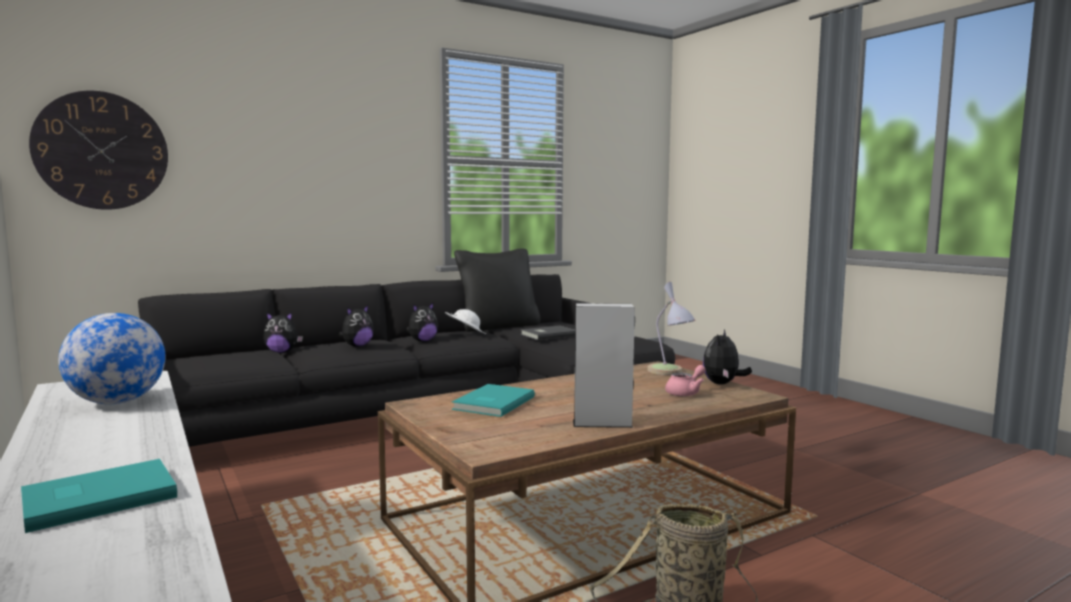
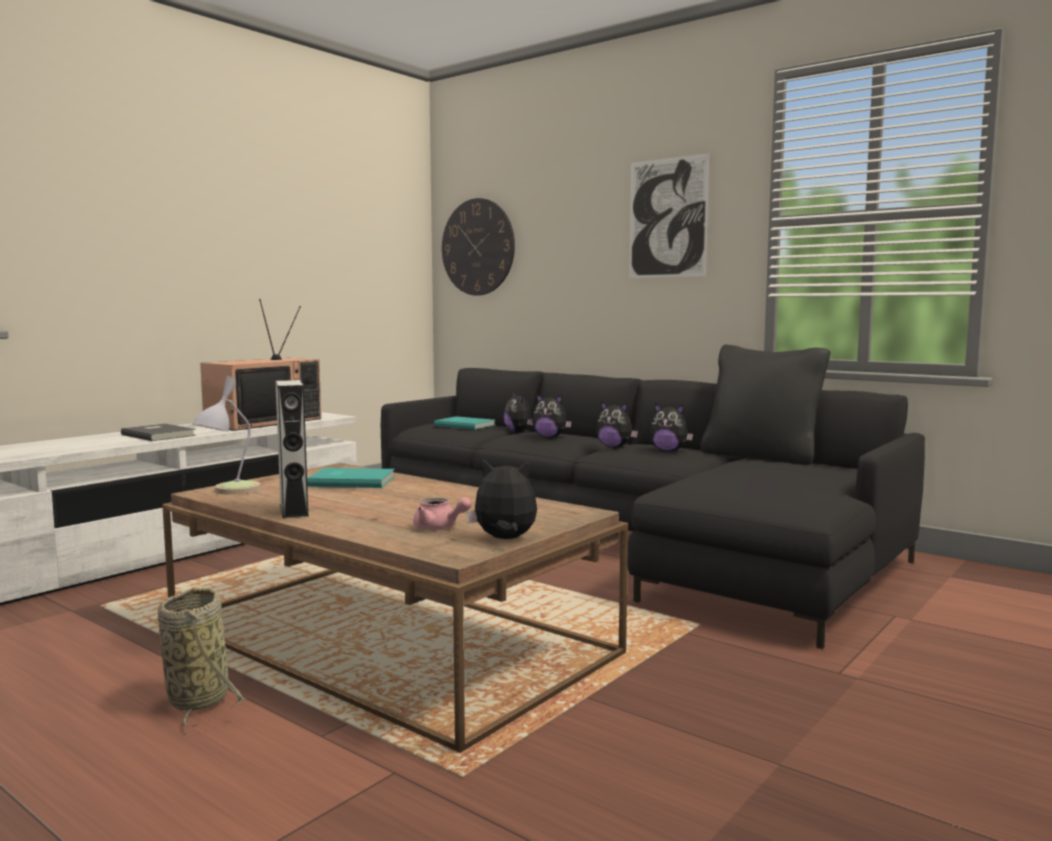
camera: 70 degrees right, 0 degrees up
turquoise book [21,459,177,533] -> turquoise book moved to [434,416,495,430]
globe [58,313,165,404] -> television [200,299,321,431]
white hat [445,309,486,334] -> plush toy [650,403,693,452]
grey book [521,326,575,340] -> grey book moved to [121,424,196,441]
table lamp [647,282,695,375] -> table lamp moved to [192,376,261,495]
none -> picture [629,153,709,278]

